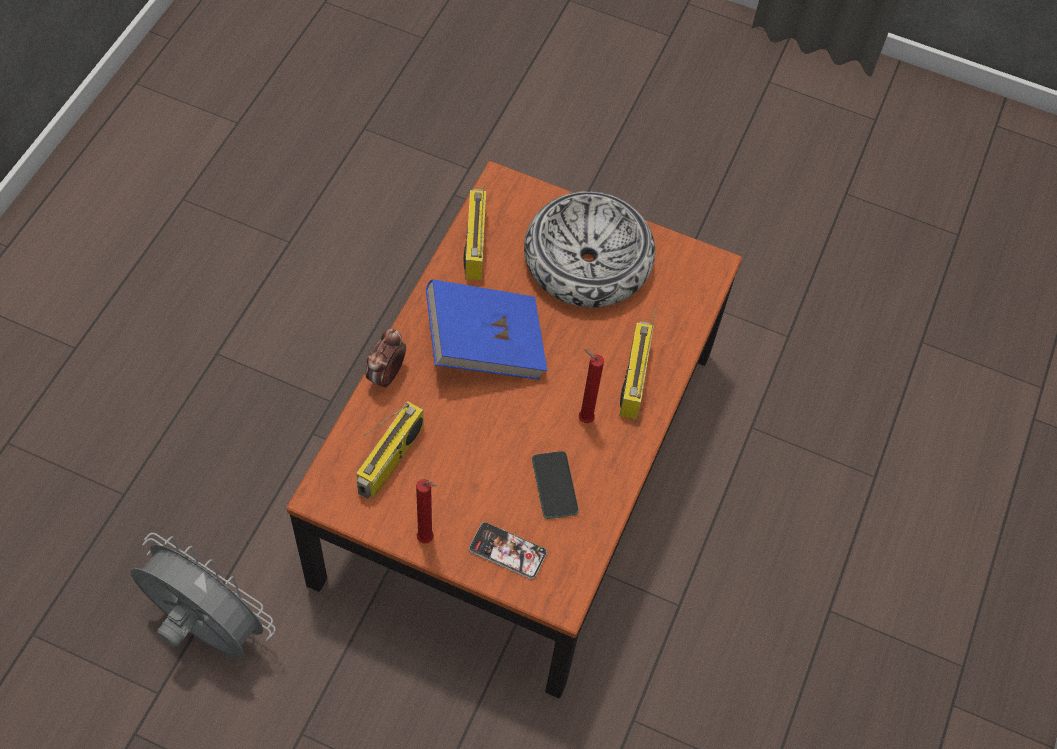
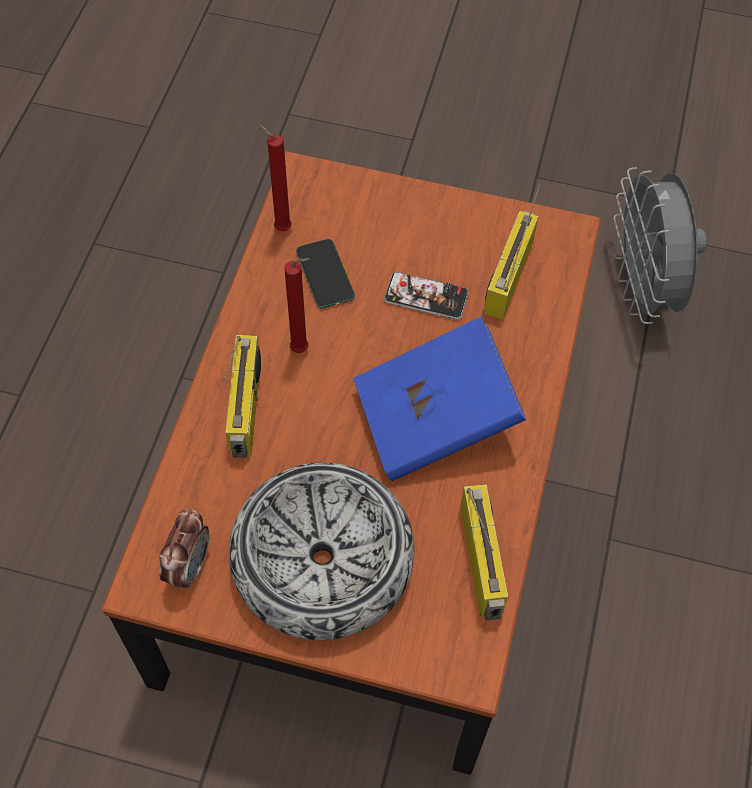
camera: 175 degrees right, 0 degrees up
grey fan [130,533,276,659] -> grey fan turned 60 degrees clockwise [613,167,707,324]
alarm clock [366,328,406,388] -> alarm clock moved to [159,509,209,589]
red candle [416,479,437,544] -> red candle moved to [259,125,292,231]
phone [469,522,547,579] -> phone moved to [384,272,469,320]

